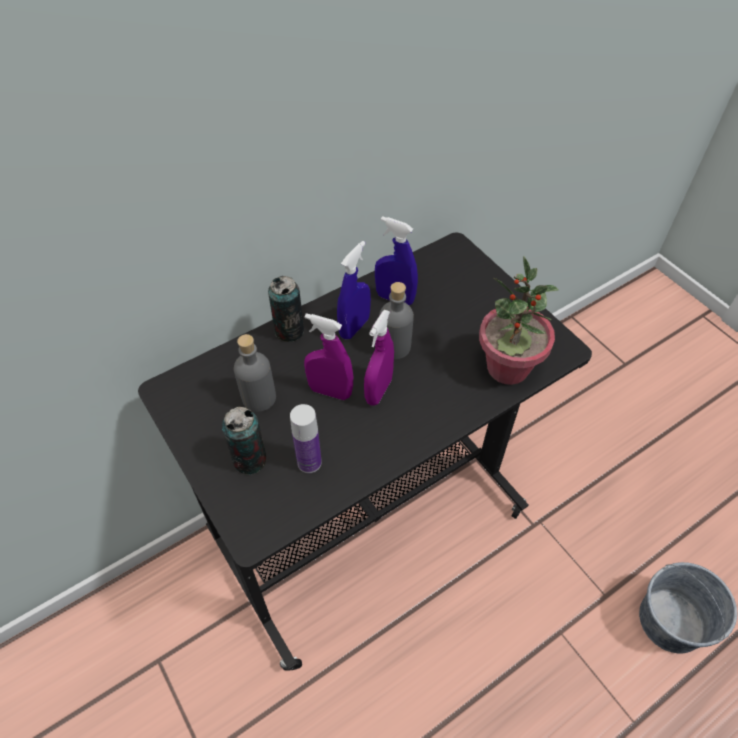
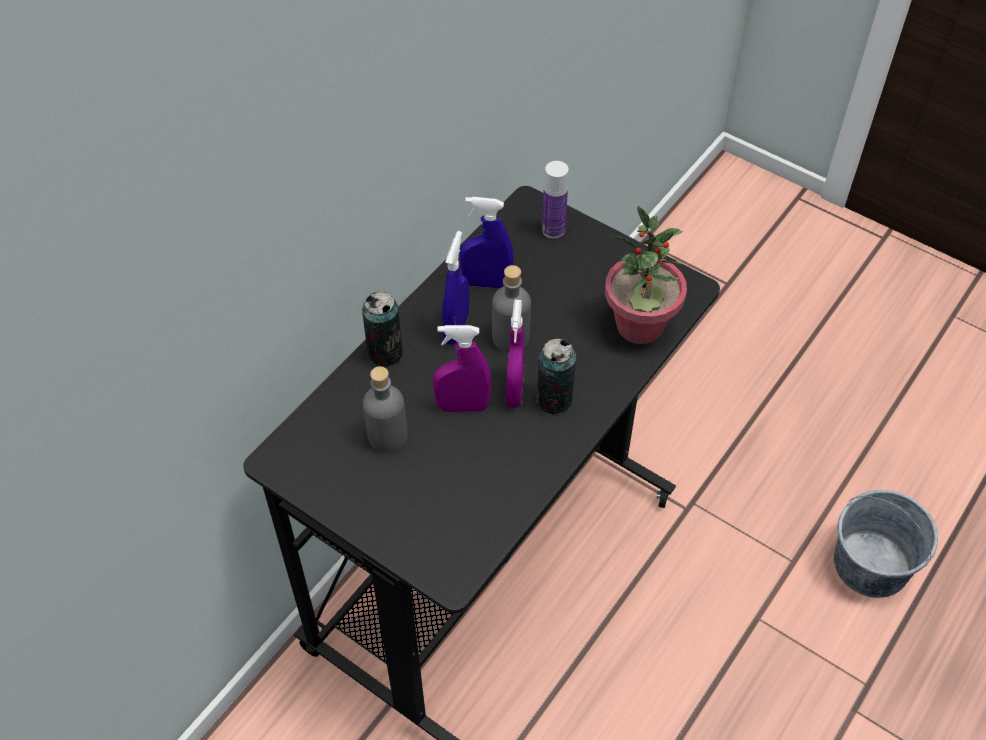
camera: 20 degrees left, 0 degrees up
can [222,407,267,475] -> can moved to [536,339,576,414]
bottle [290,404,322,473] -> bottle moved to [542,161,569,238]

